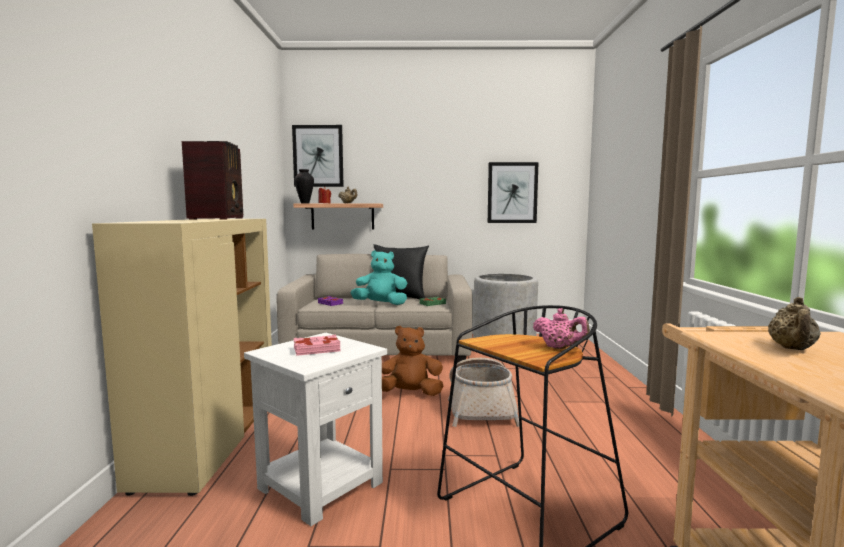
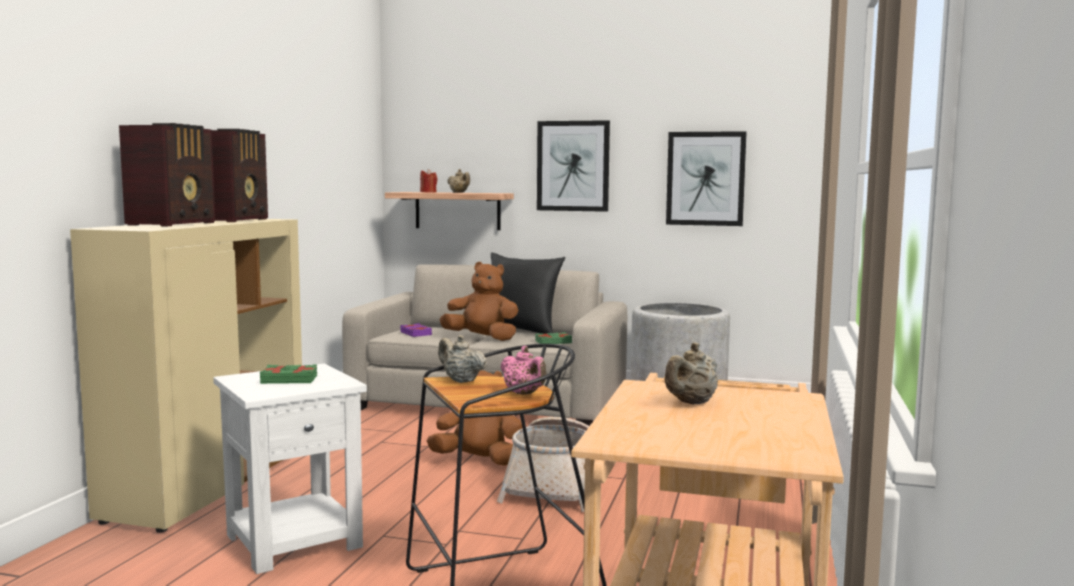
camera: 15 degrees right, 0 degrees up
picture [292,125,344,187] -> picture moved to [537,120,610,212]
pink book [294,335,340,356] -> green book [260,364,317,384]
vase [295,169,314,203] -> none
turquoise plush toy [350,250,407,305] -> brown plush toy [439,262,519,341]
none -> radio [119,123,215,227]
none -> beige teapot [438,335,487,383]

